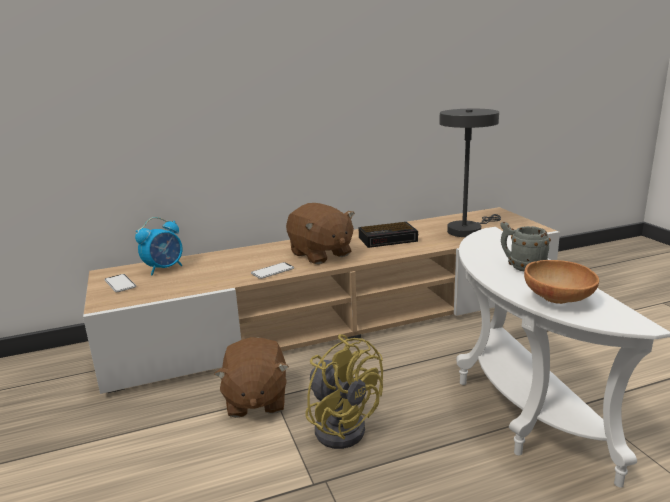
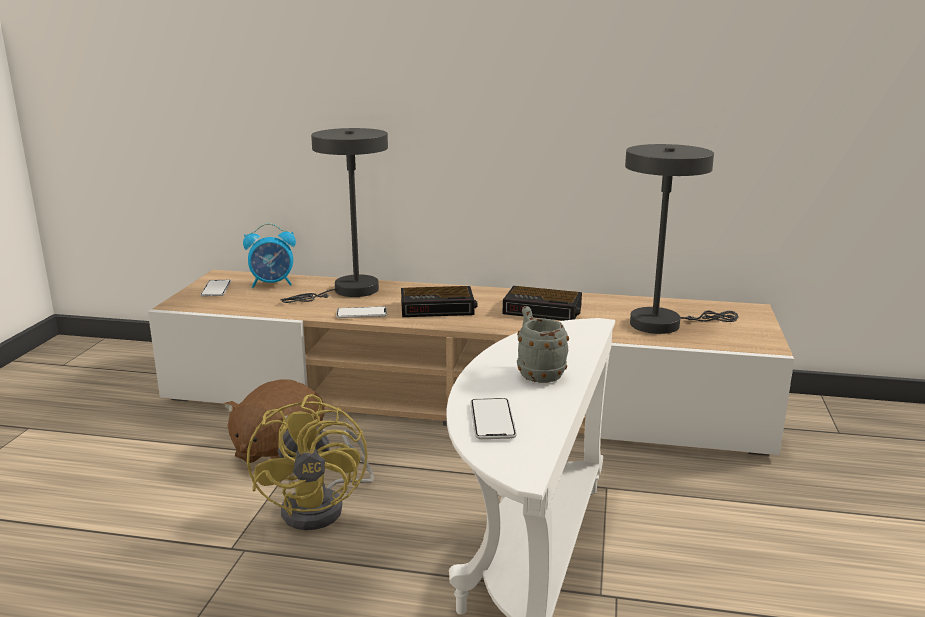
camera: 30 degrees right, 0 degrees up
brown plush toy [286,203,355,264] -> alarm clock [401,286,478,317]
brown bowl [524,260,599,304] -> phone [470,398,517,439]
none -> grey table lamp [281,128,388,303]

